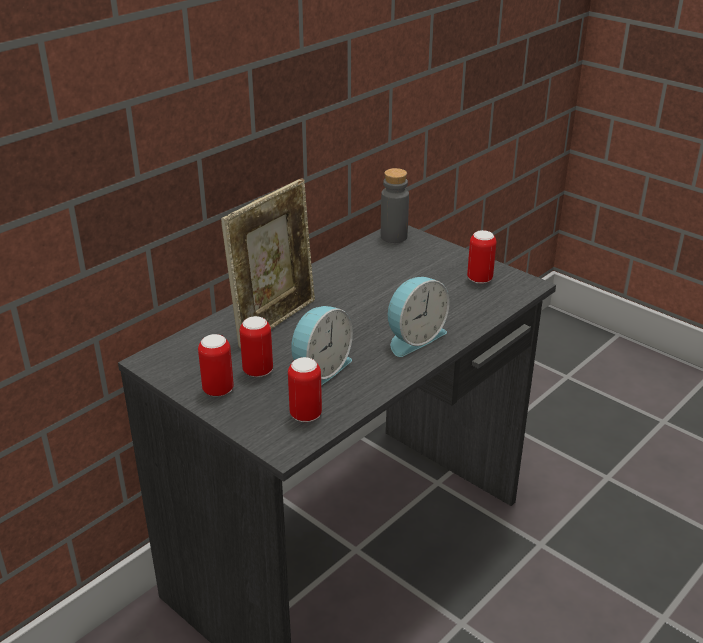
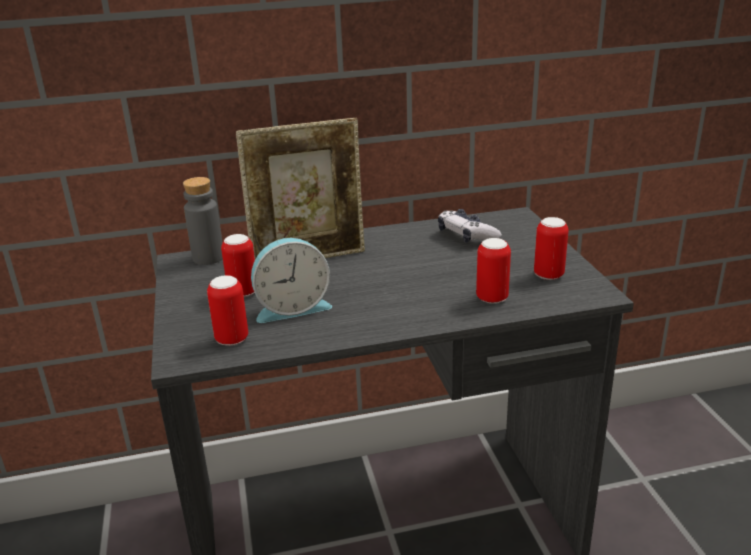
camera: 35 degrees right, 5 degrees down
can [198,334,234,397] -> can moved to [476,238,511,304]
grey bottle [381,168,409,243] -> grey bottle moved to [183,177,223,265]
alarm clock [388,277,449,357] -> none
none -> game controller [438,209,502,243]

